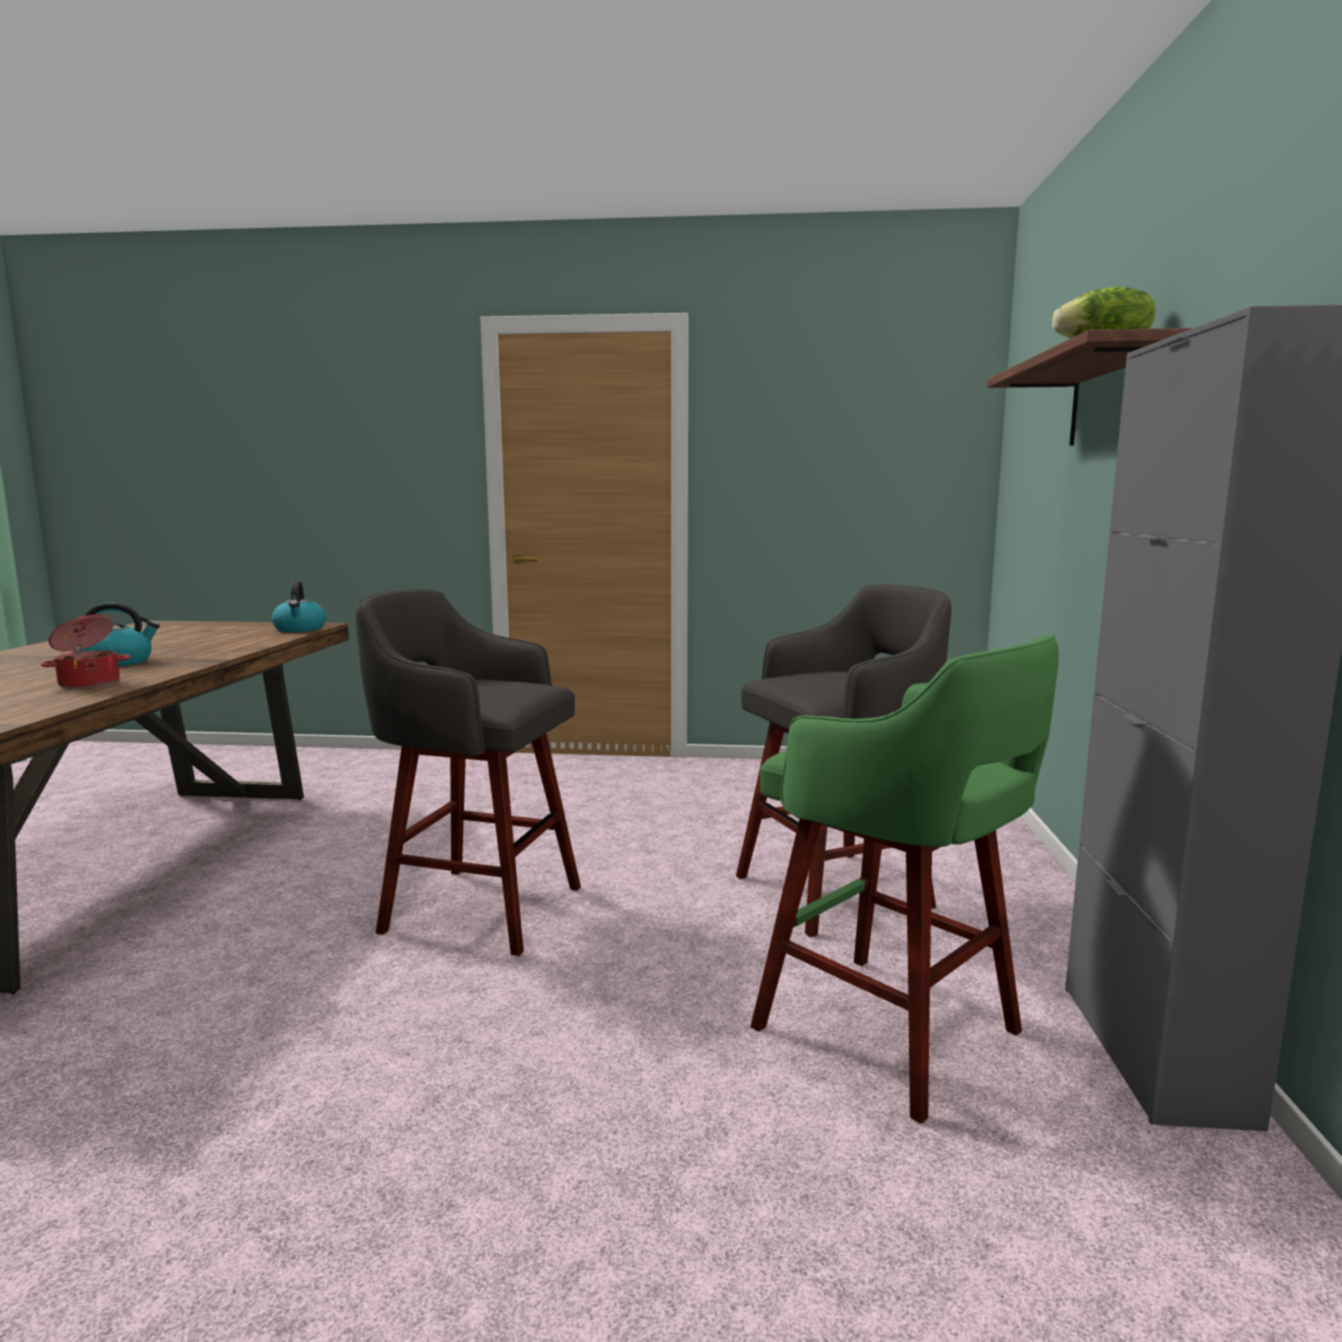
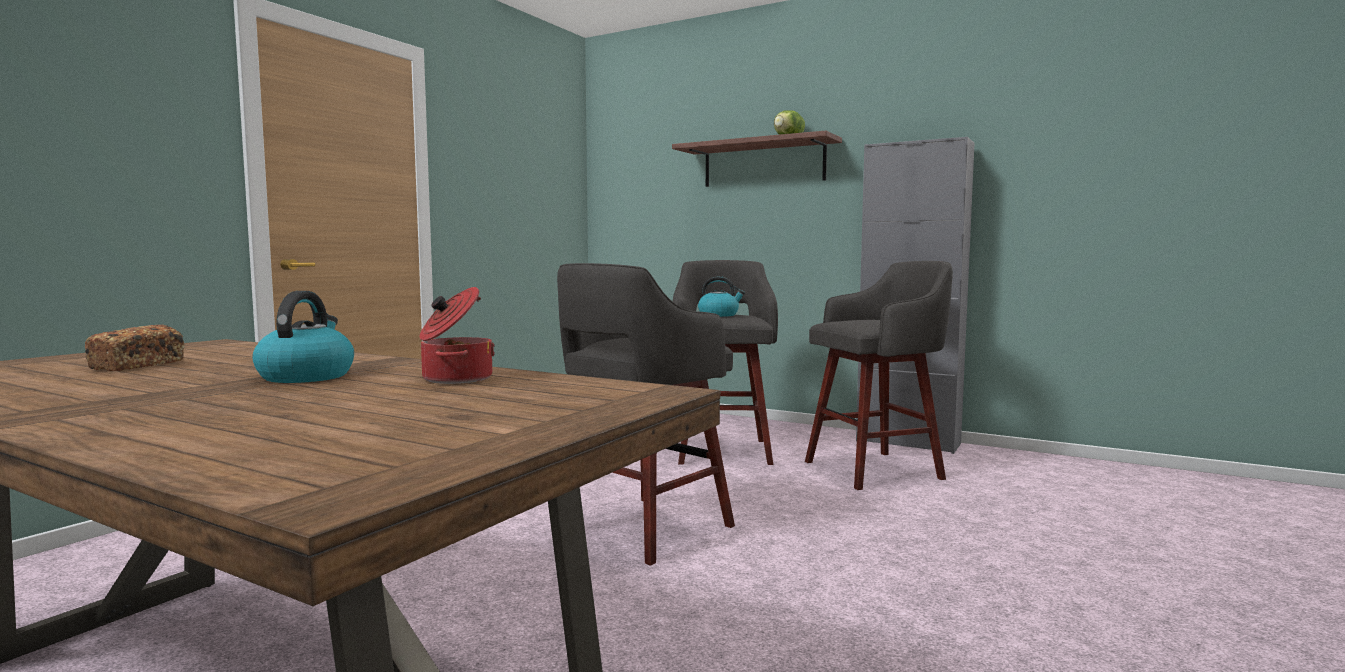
camera: 65 degrees left, 5 degrees down
kettle [272,581,326,632] -> kettle moved to [698,276,745,317]
green stool [751,635,1059,1124] -> grey stool [805,261,953,490]
none -> bread [85,324,185,371]

